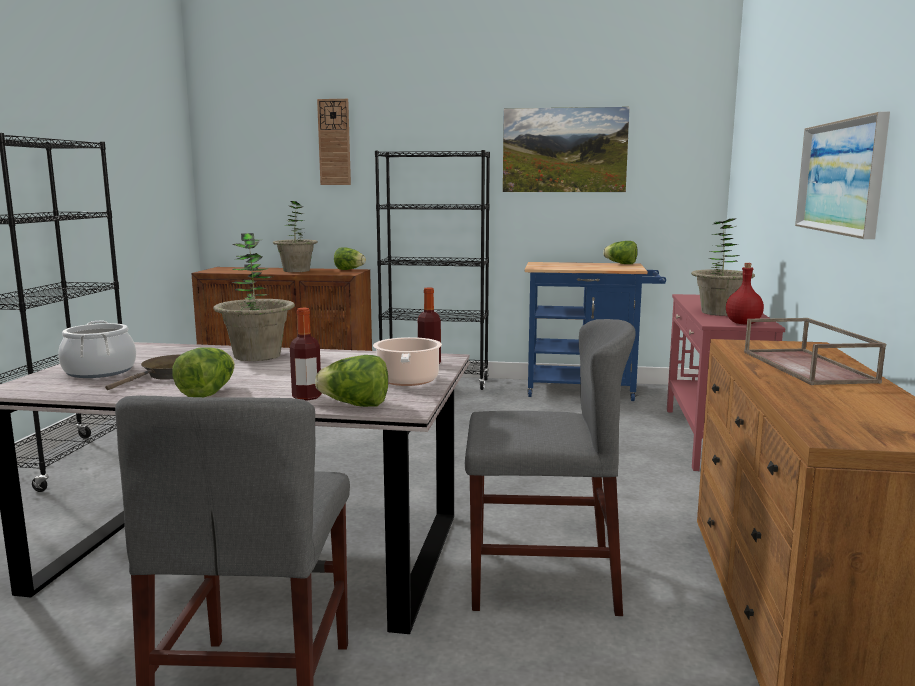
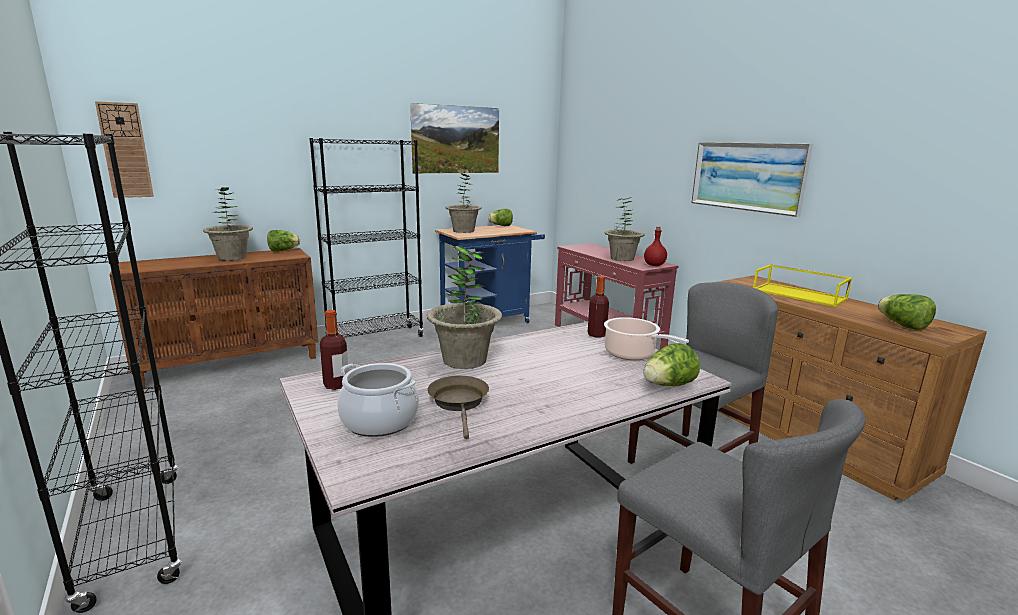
camera: 40 degrees left, 5 degrees up
lettuce [172,347,235,397] -> lettuce moved to [878,294,936,330]
bottle [290,308,322,401] -> bottle moved to [320,310,349,390]
wall clock [317,99,351,185] -> wall clock moved to [95,101,154,198]
brown tray [744,318,886,385] -> yellow tray [753,264,852,307]
none -> potted plant [445,174,482,233]

